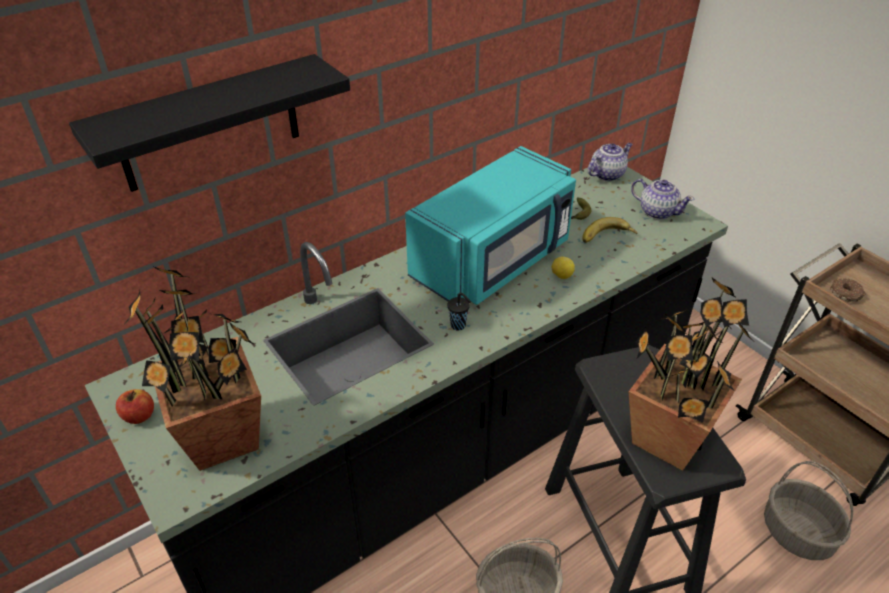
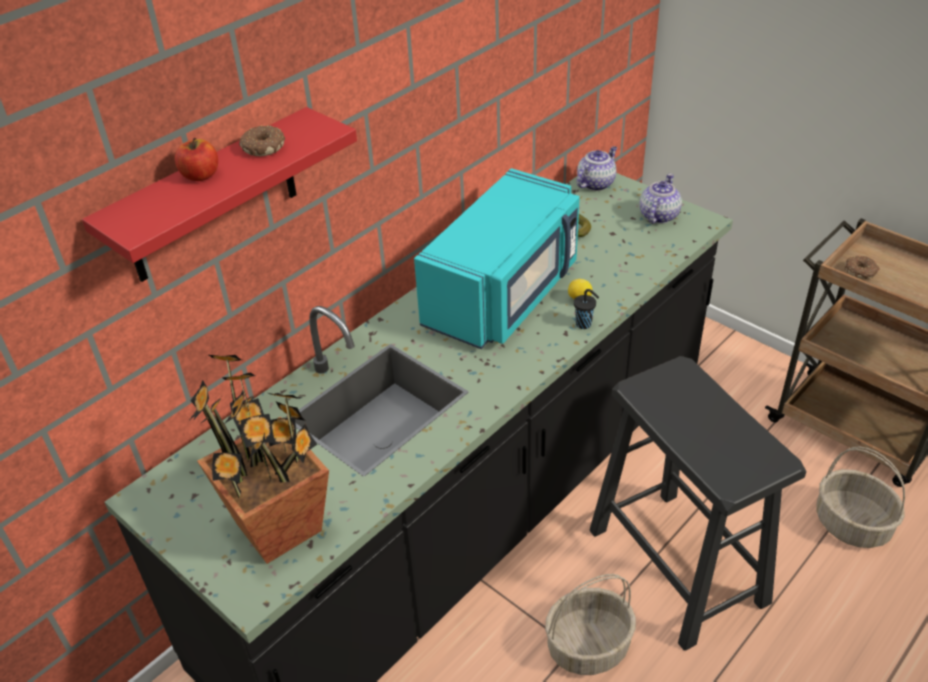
camera: 10 degrees left, 0 degrees up
black shelf [69,54,350,192] -> red shelf [82,107,357,282]
apple [116,389,154,424] -> apple moved to [175,138,218,181]
black cup [447,292,471,331] -> black cup moved to [574,289,599,329]
banana [582,217,638,243] -> none
potted plant [629,278,753,471] -> none
teapot [631,179,694,220] -> teapot turned 90 degrees counterclockwise [640,174,682,224]
none -> donut [239,125,285,156]

